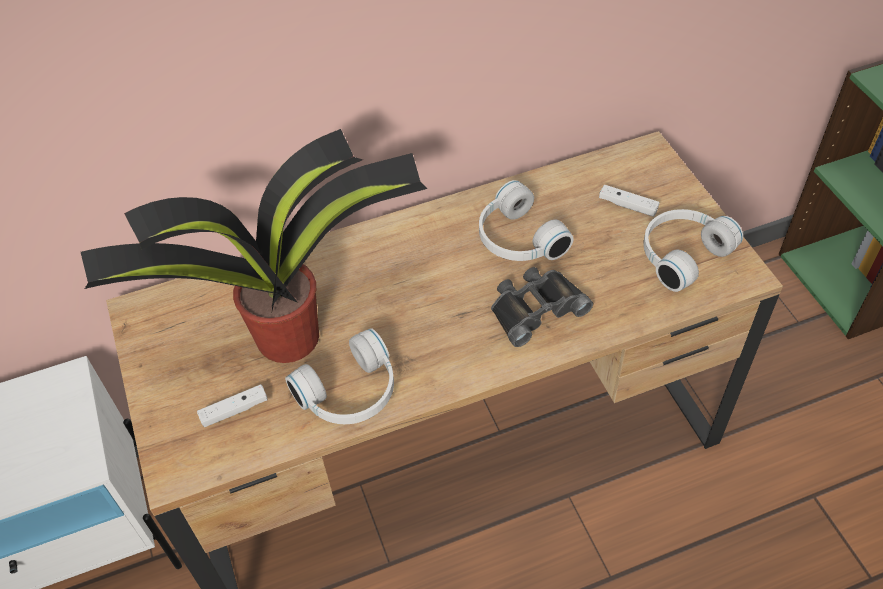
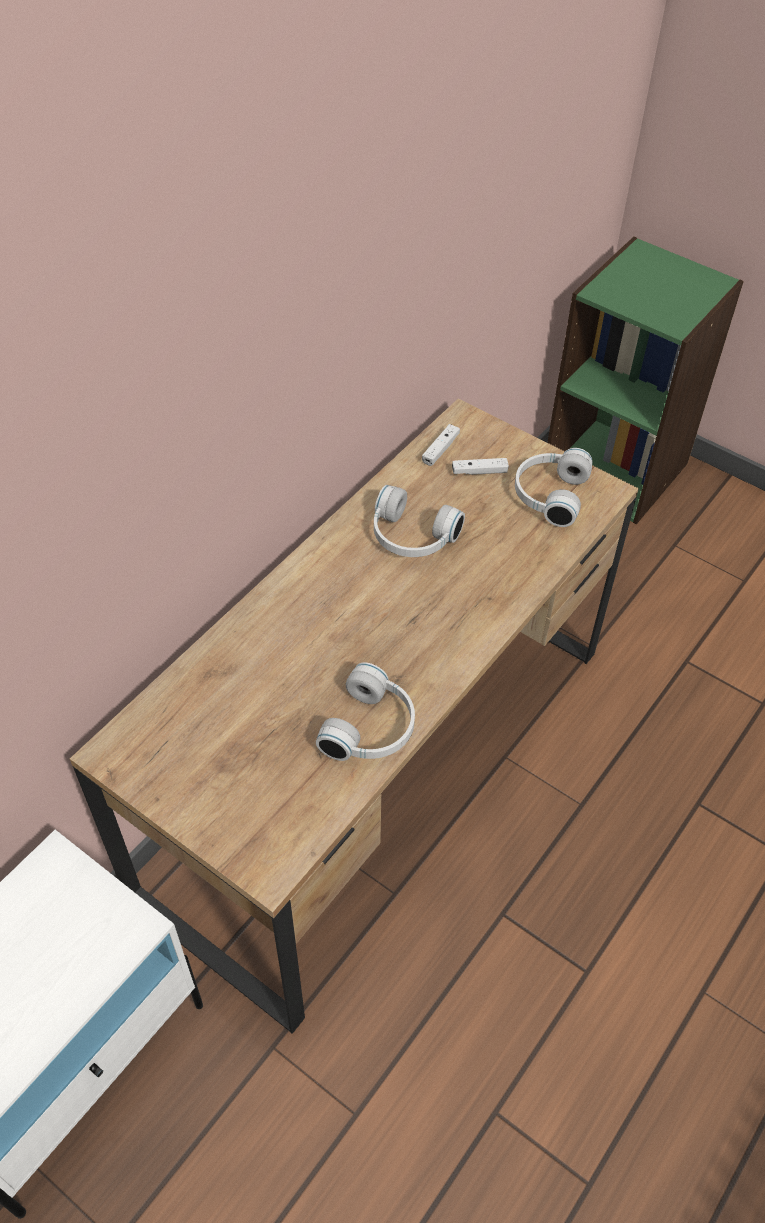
camera: 35 degrees left, 0 degrees up
potted plant [81,129,428,363] -> none
white game controller [197,384,268,427] -> white game controller moved to [422,424,460,466]
black binoculars [491,267,593,347] -> none

